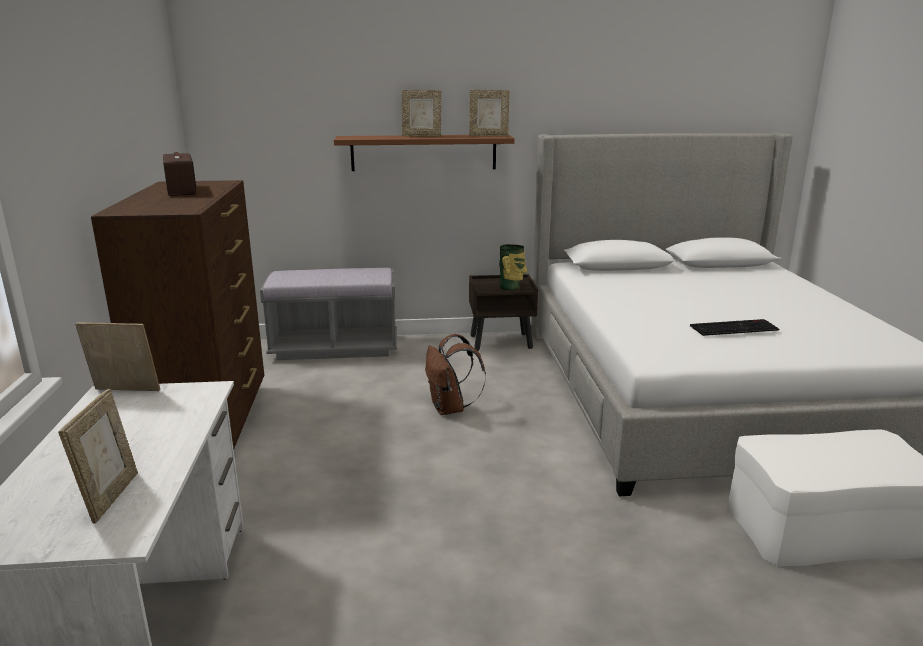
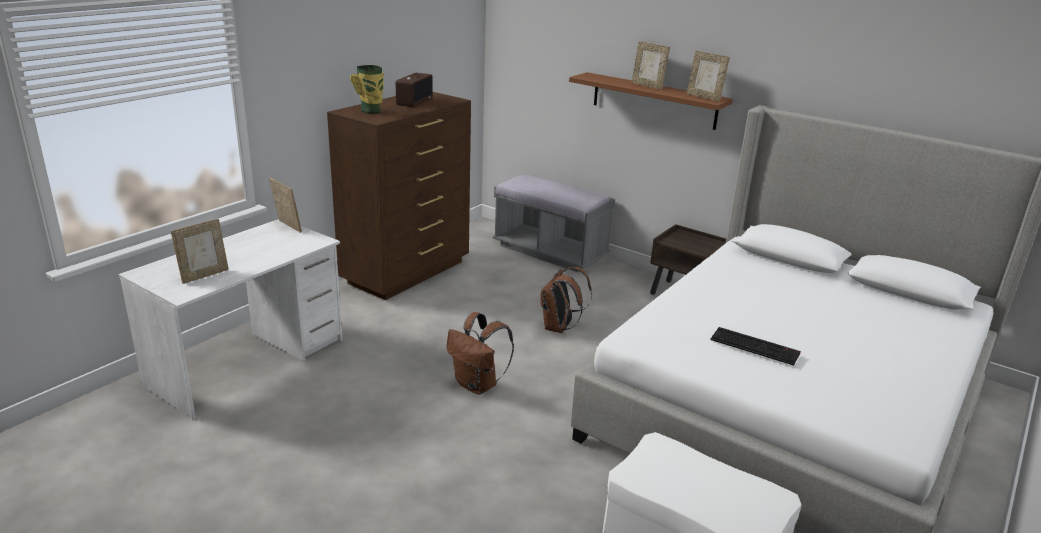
camera: 40 degrees right, 5 degrees up
vase [499,244,527,290] -> vase moved to [350,65,384,114]
none -> brown backpack [447,312,514,394]

